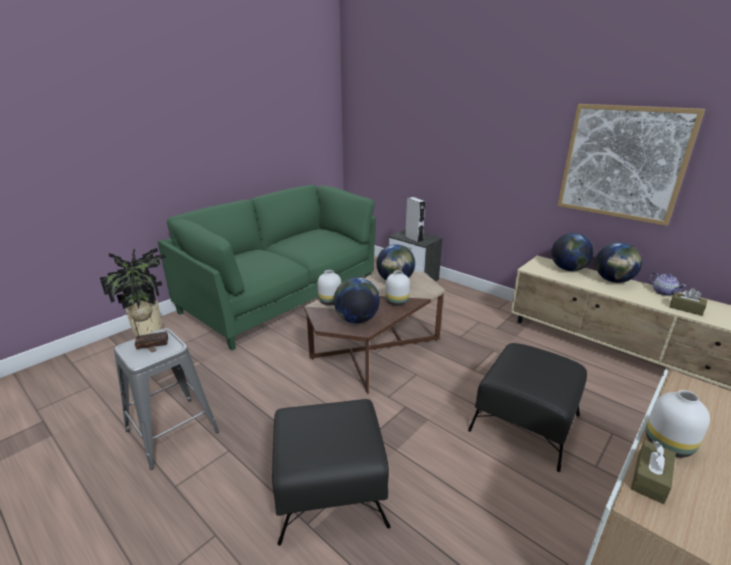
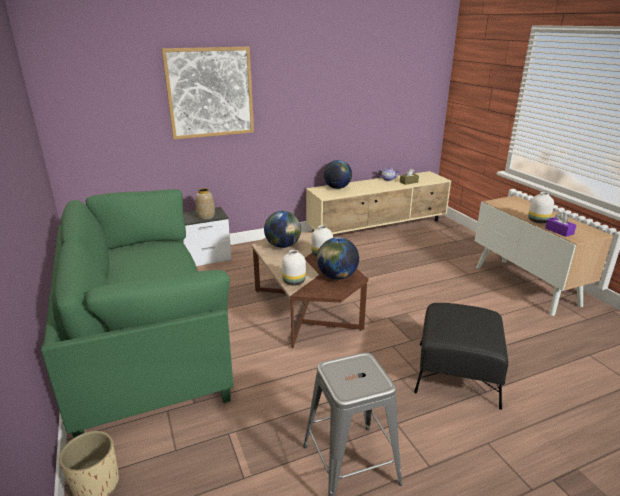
camera: 65 degrees left, 0 degrees up
potted plant [100,248,168,350] -> none
grey speaker [405,197,426,243] -> vase [195,188,215,220]
black ottoman [468,343,587,472] -> none
picture [557,104,705,226] -> picture moved to [161,47,254,139]
globe [595,242,642,283] -> none
brown tissue box [631,440,676,504] -> purple tissue box [545,213,576,237]

